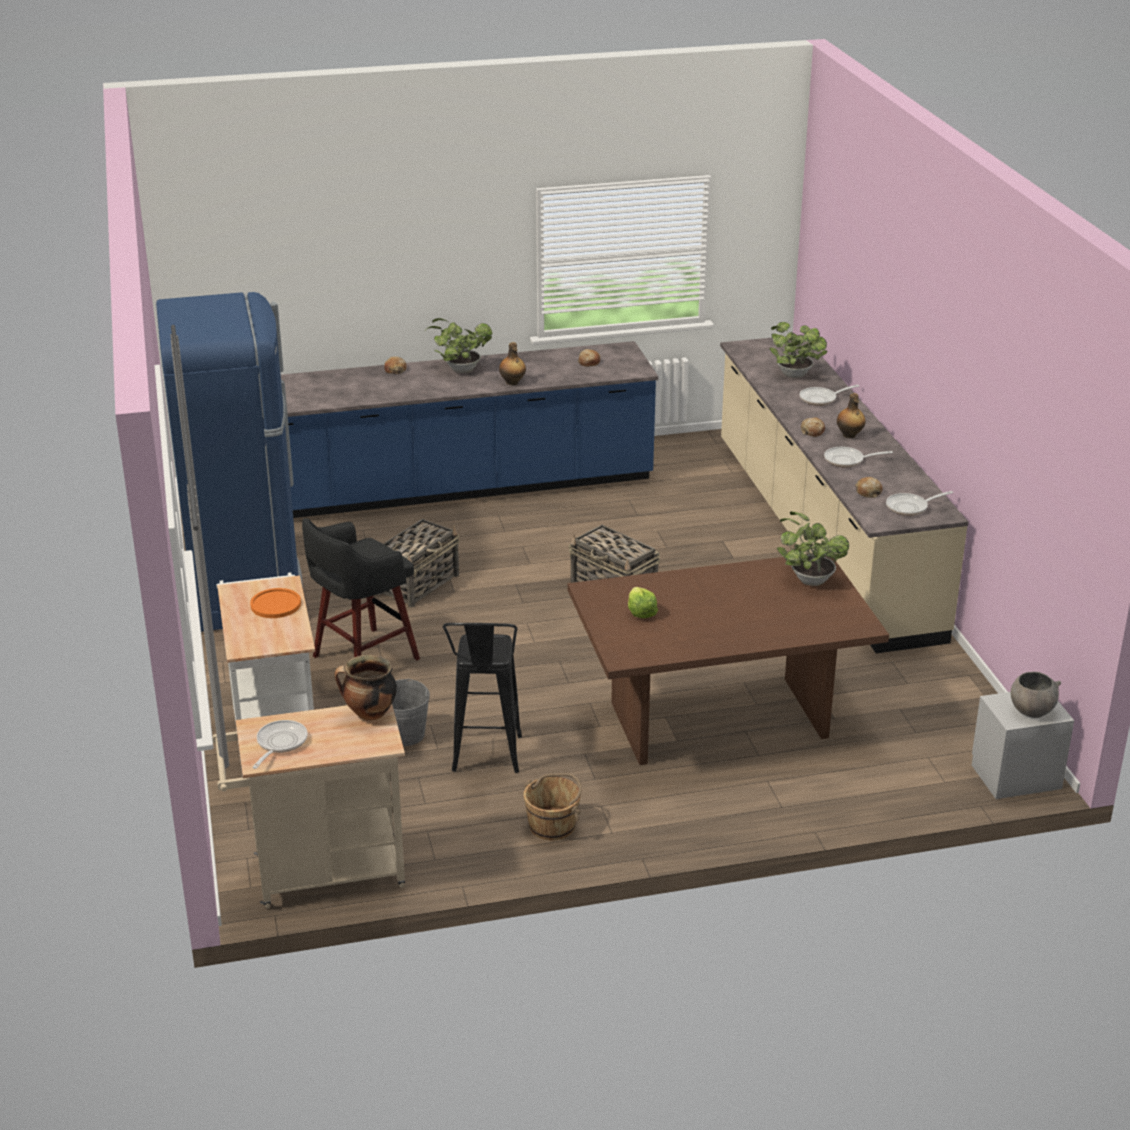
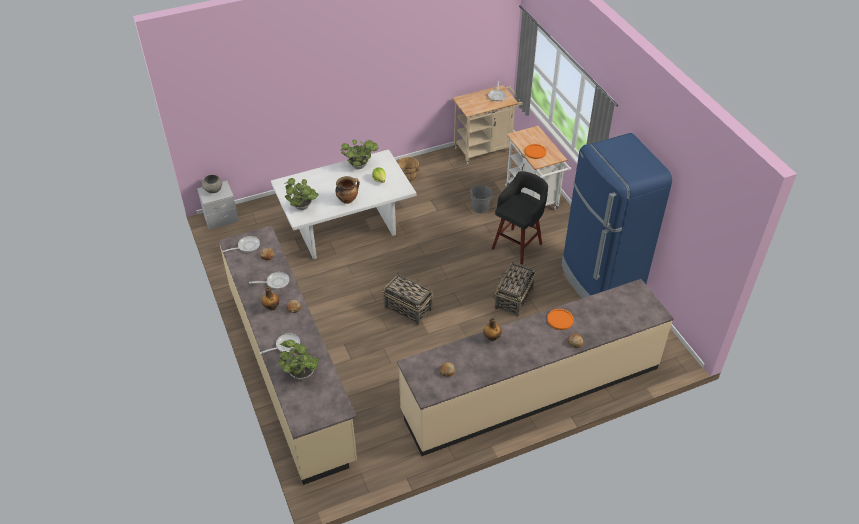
camera: 170 degrees right, 15 degrees up
blue counter [281,341,658,518] -> beige counter [397,279,674,456]
cooking pot [335,655,397,721] -> cooking pot moved to [335,176,360,204]
potted plant [427,318,493,373] -> potted plant moved to [341,140,378,169]
black stool [443,623,522,773] -> none
brown dining table [568,554,889,765] -> white dining table [271,149,416,259]
none -> orange plate [547,309,574,330]

